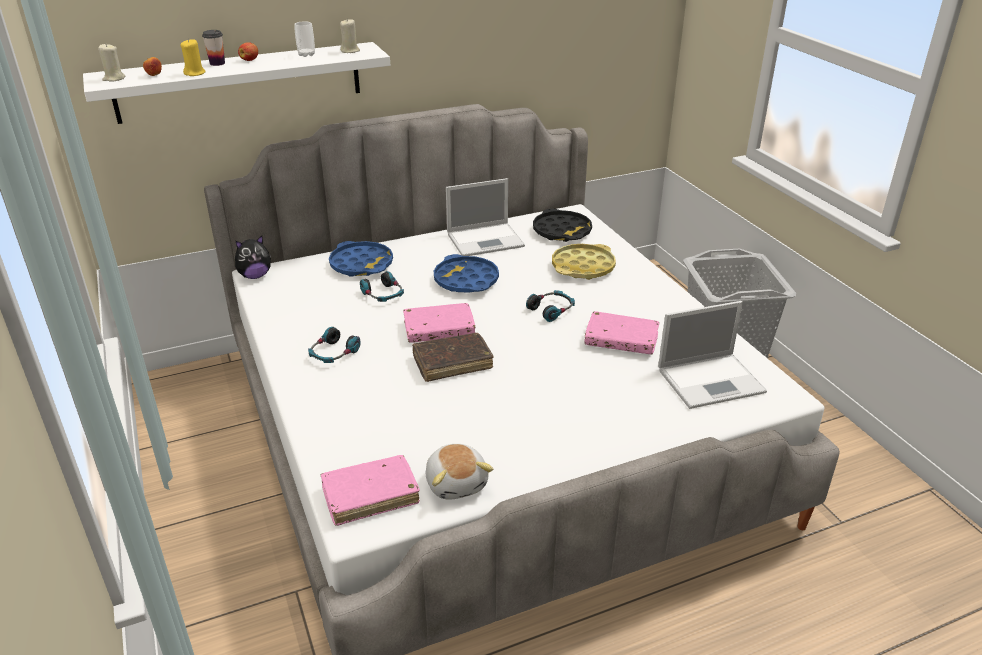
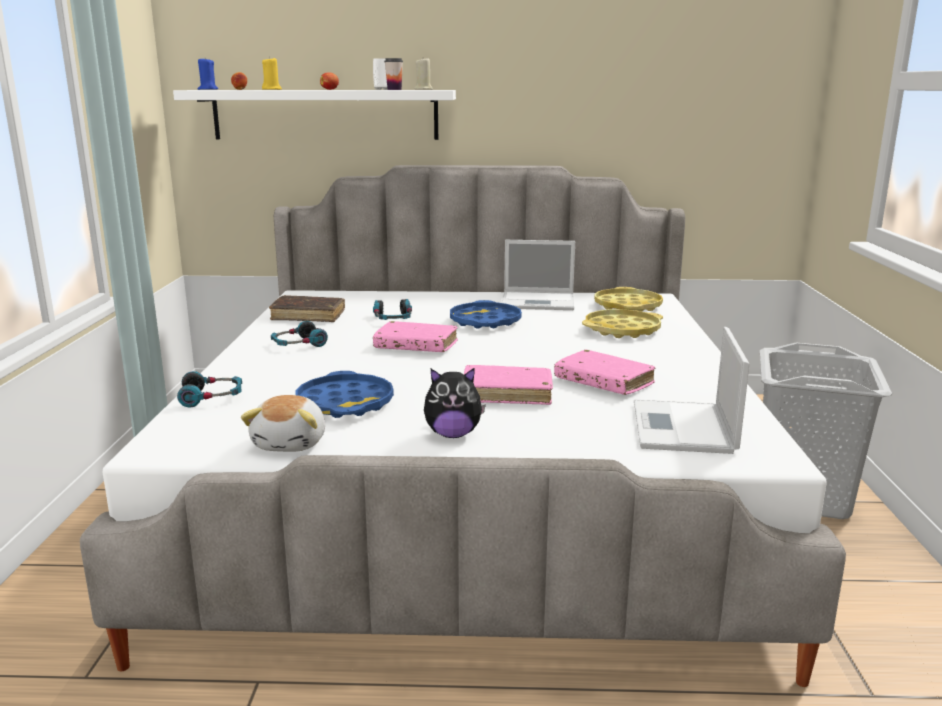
camera: 25 degrees right, 15 degrees down
beige candle [98,43,125,81] -> blue candle [198,58,218,90]
cup [202,30,225,66] -> cup moved to [384,58,403,90]
plush toy [235,236,271,279] -> plush toy moved to [424,368,486,438]
pink book [320,455,420,526] -> pink book moved to [464,365,553,405]
blue tray [329,241,393,277] -> blue tray moved to [296,371,394,418]
brown book [412,333,494,382] -> brown book moved to [269,295,345,322]
headphones [526,290,575,322] -> headphones moved to [177,371,242,407]
black tray [533,209,592,242] -> yellow tray [594,287,663,312]
laptop [658,301,767,409] -> laptop turned 90 degrees clockwise [634,327,750,454]

